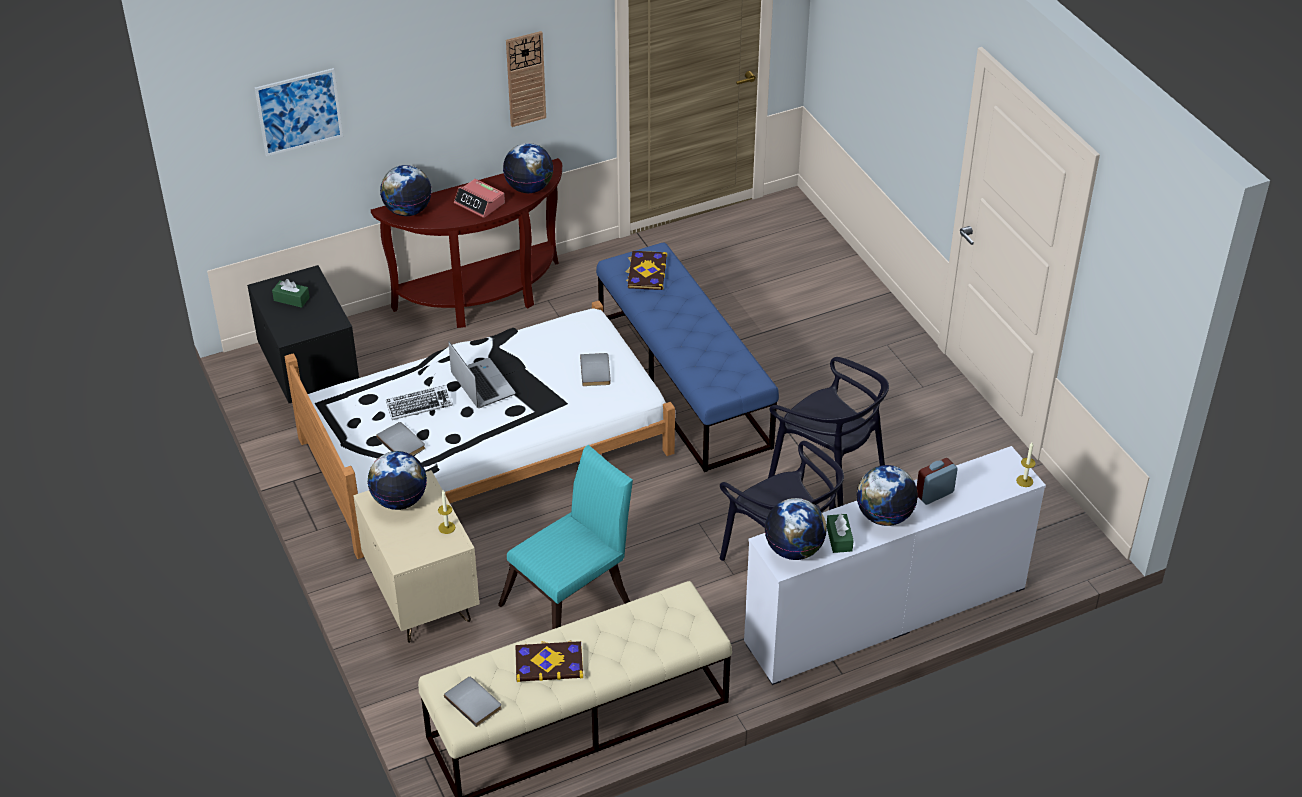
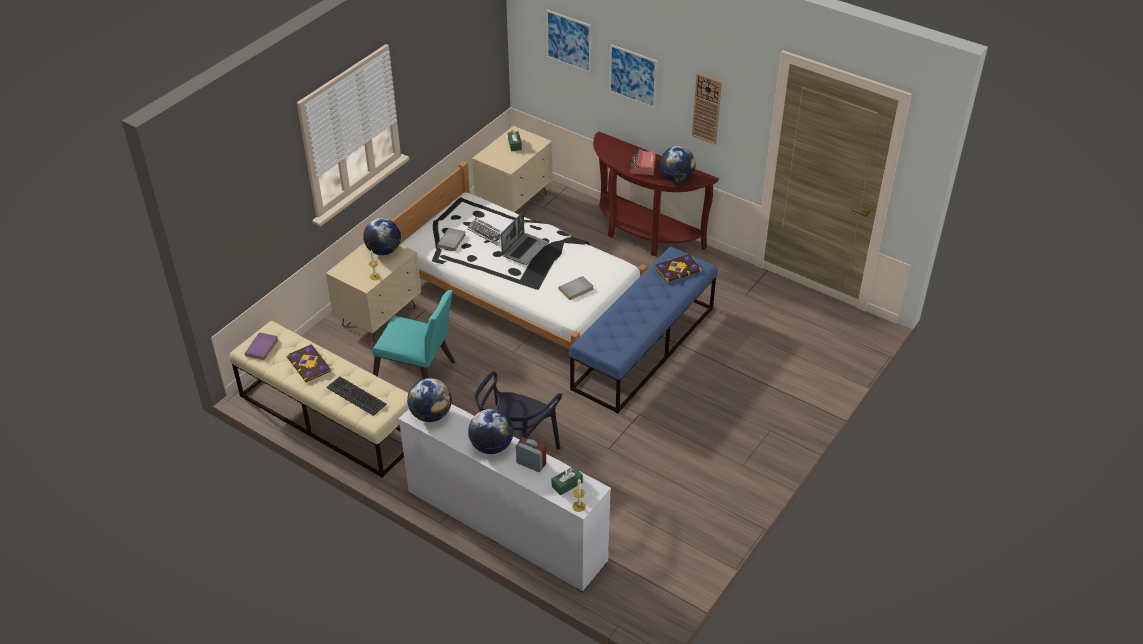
camera: 60 degrees right, 0 degrees up
black nightstand [247,265,359,403] -> beige nightstand [472,126,553,213]
globe [380,165,432,216] -> none
grey book [444,677,502,727] -> purple book [245,332,278,360]
black chair [768,357,889,507] -> none
green tissue box [826,513,854,553] -> green tissue box moved to [552,466,583,496]
none -> keyboard [326,376,387,416]
none -> picture [609,44,658,109]

